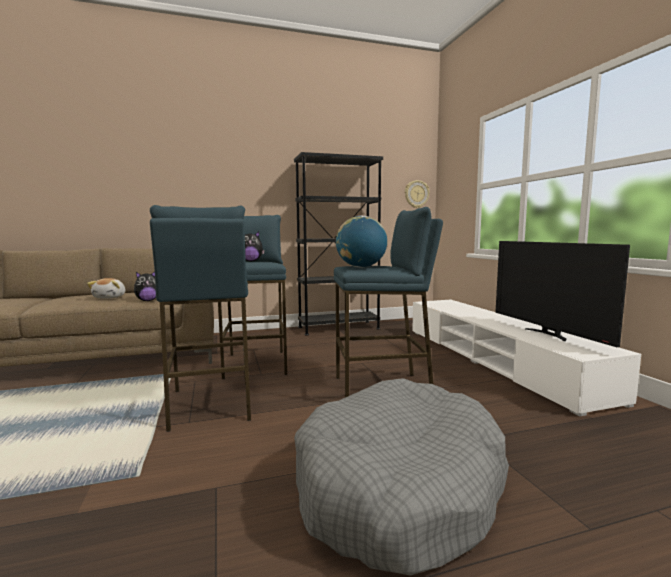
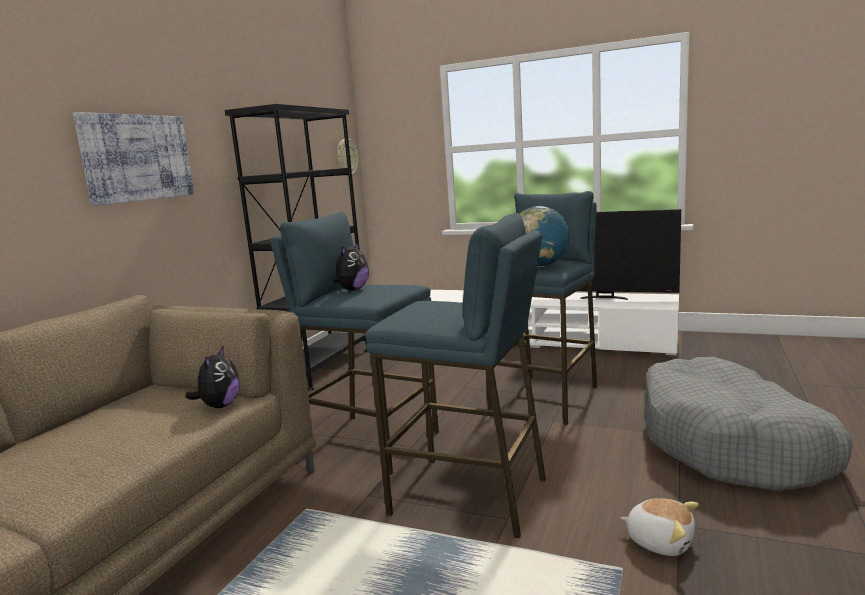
camera: 50 degrees left, 5 degrees up
plush toy [87,278,126,299] -> plush toy moved to [620,498,699,556]
none -> picture [73,112,194,206]

